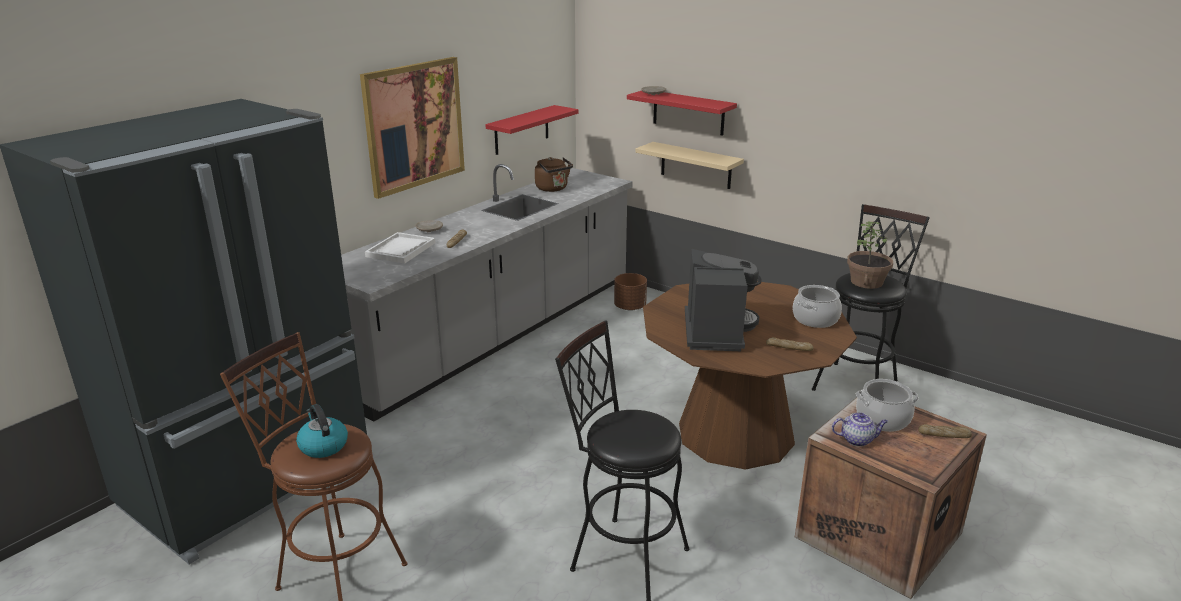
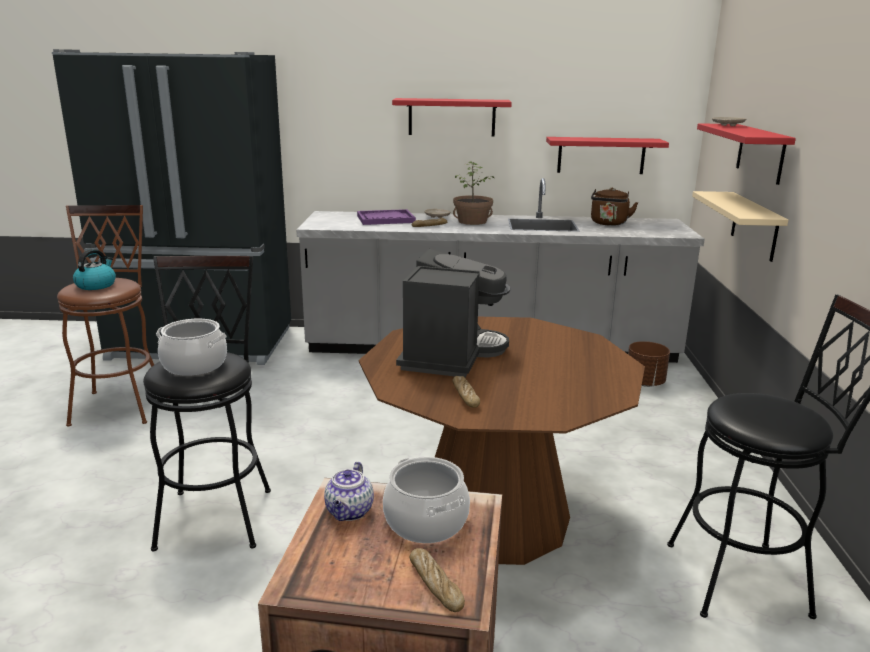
camera: 55 degrees right, 5 degrees down
picture [360,57,465,199] -> red shelf [392,98,512,137]
white tray [365,232,435,264] -> purple tray [357,209,416,225]
coffee machine [685,249,762,351] -> coffee machine turned 45 degrees counterclockwise [396,249,510,377]
cooking pot [792,285,842,328] -> cooking pot moved to [156,319,227,376]
teapot [832,412,888,447] -> teapot turned 45 degrees clockwise [324,462,374,521]
potted plant [847,222,893,289] -> potted plant moved to [453,161,494,225]

